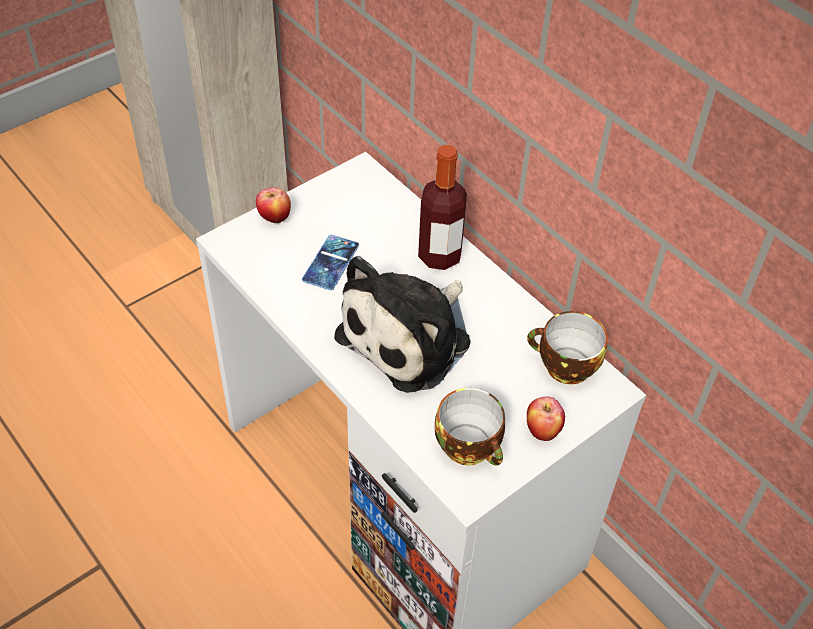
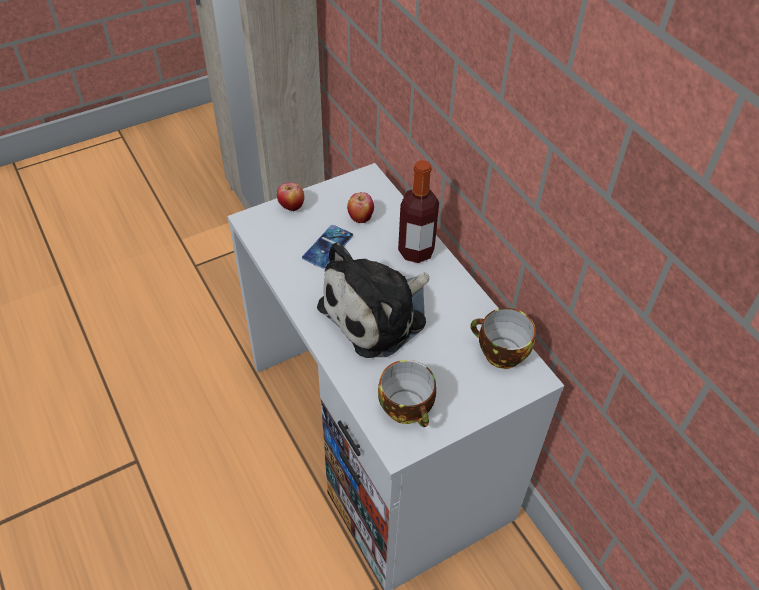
camera: 10 degrees right, 0 degrees up
apple [527,397,565,441] -> apple moved to [347,192,374,223]

